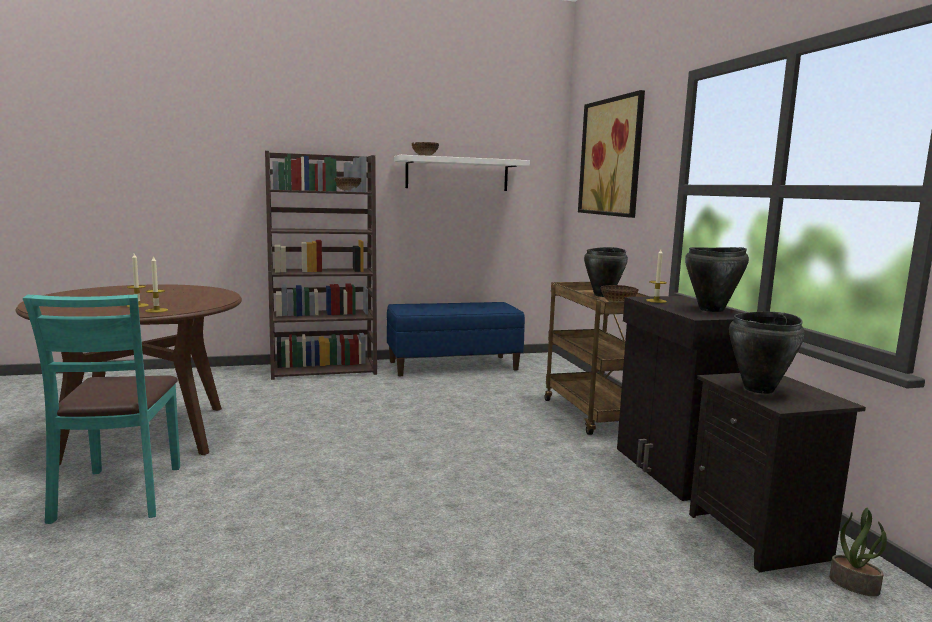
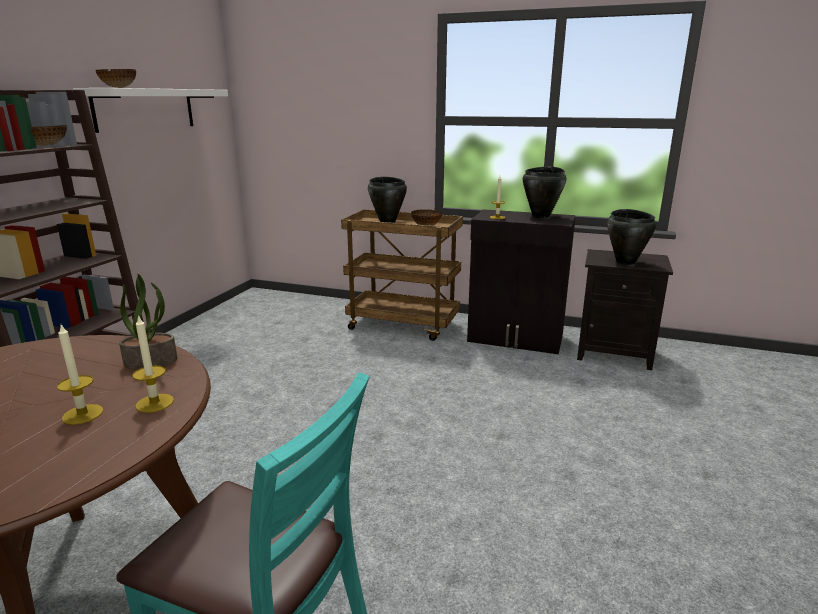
camera: 55 degrees left, 10 degrees up
blue bench [387,302,525,376] -> none
picture [578,90,645,218] -> none
potted plant [829,507,887,596] -> potted plant moved to [119,274,177,369]

